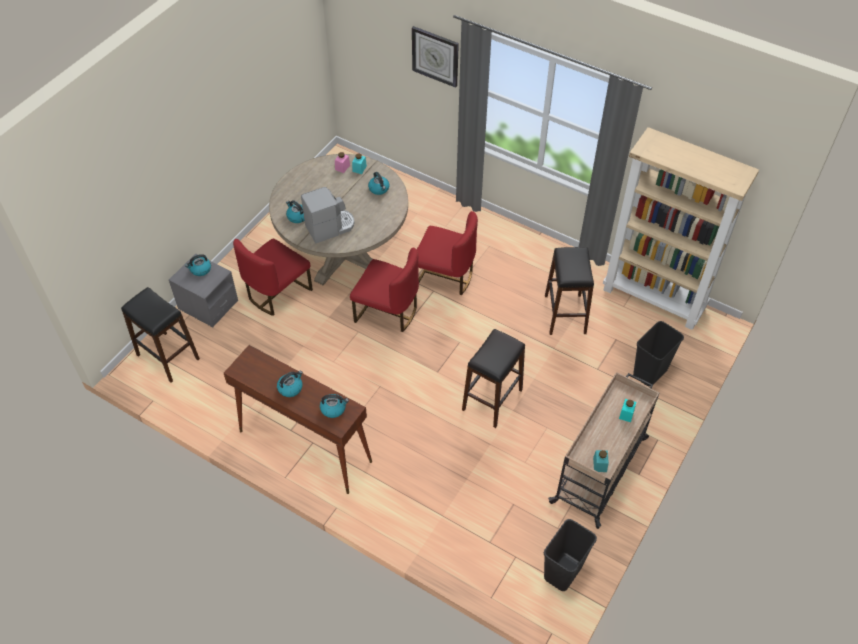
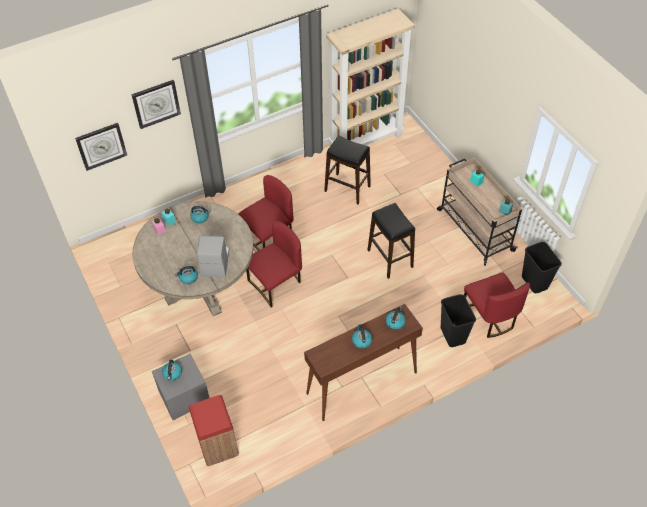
camera: 60 degrees left, 0 degrees up
black stool [121,287,200,383] -> red trash can [189,395,239,466]
red chair [233,238,313,316] -> red chair moved to [464,273,530,338]
black trash can [633,321,684,387] -> black trash can moved to [441,294,476,347]
none -> wall clock [75,123,127,171]

